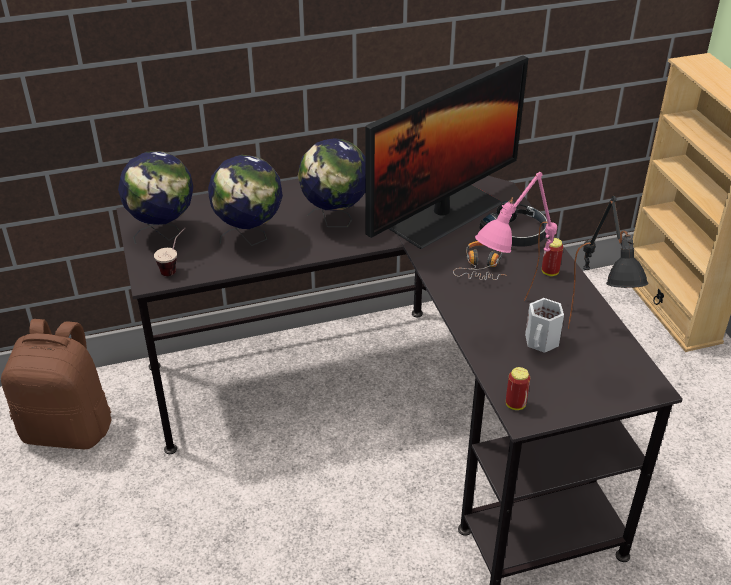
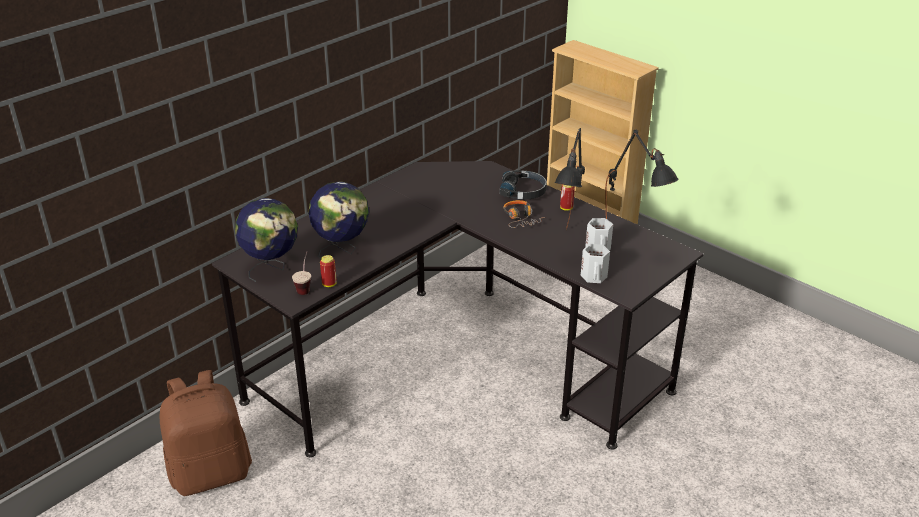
camera: 30 degrees left, 5 degrees down
globe [298,138,365,227] -> none
monitor [365,55,528,249] -> none
pink table lamp [475,172,557,301] -> black table lamp [554,128,585,230]
can [506,367,530,410] -> can moved to [320,255,337,287]
none -> white mug [581,244,610,283]

